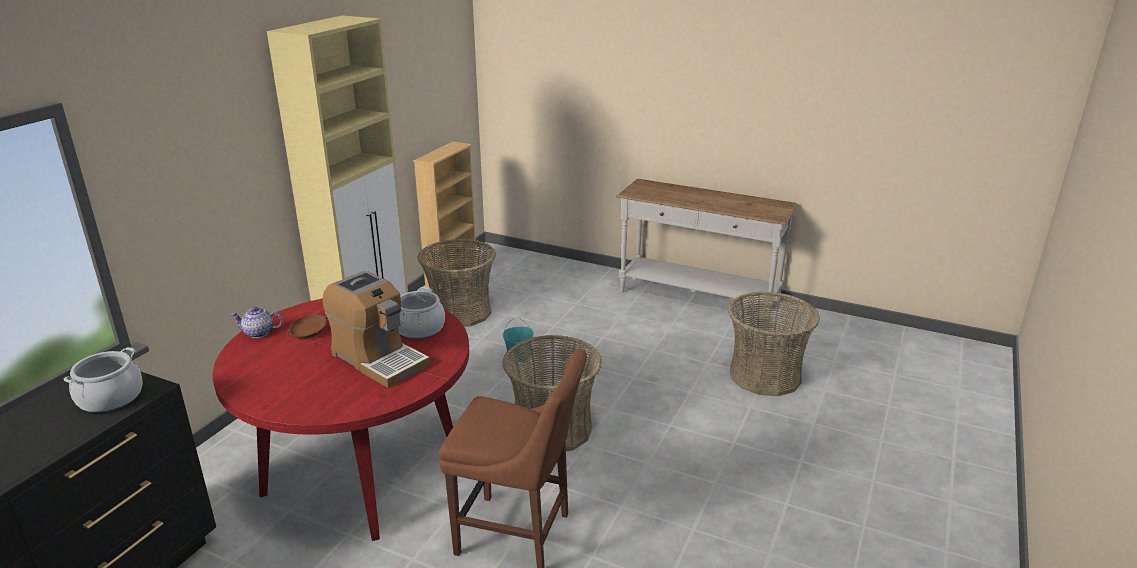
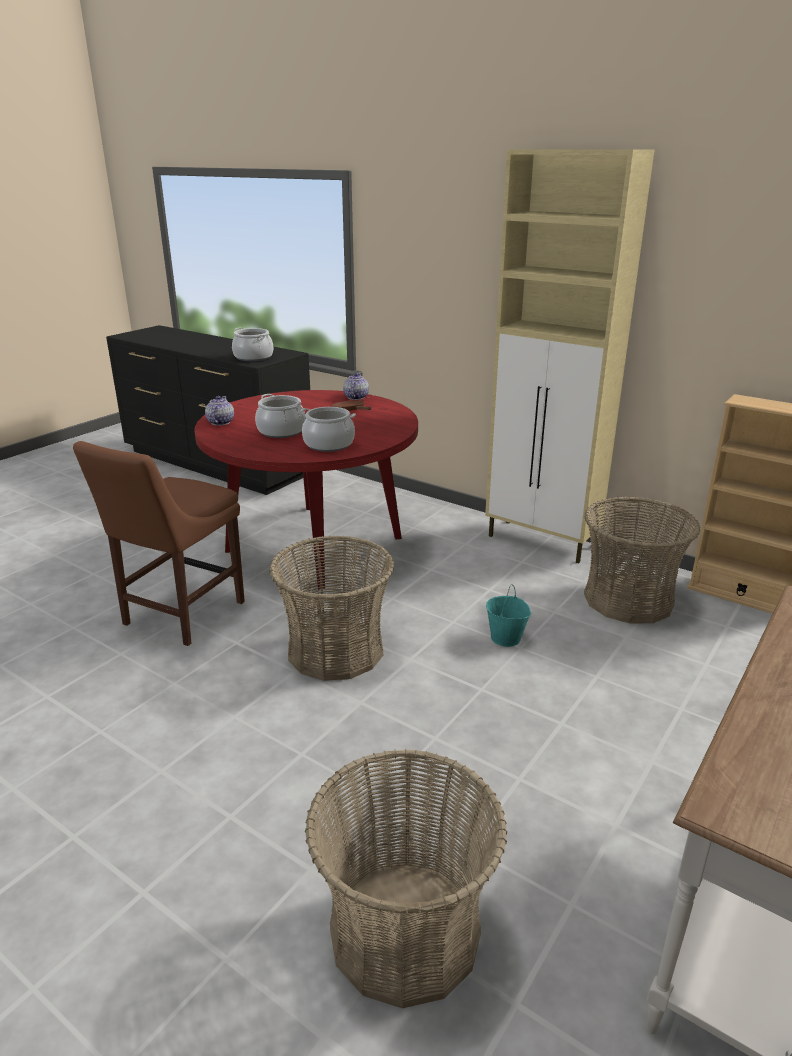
camera: 100 degrees right, 0 degrees up
coffee machine [323,271,430,388] -> cooking pot [255,394,305,438]
none -> teapot [205,396,234,426]

